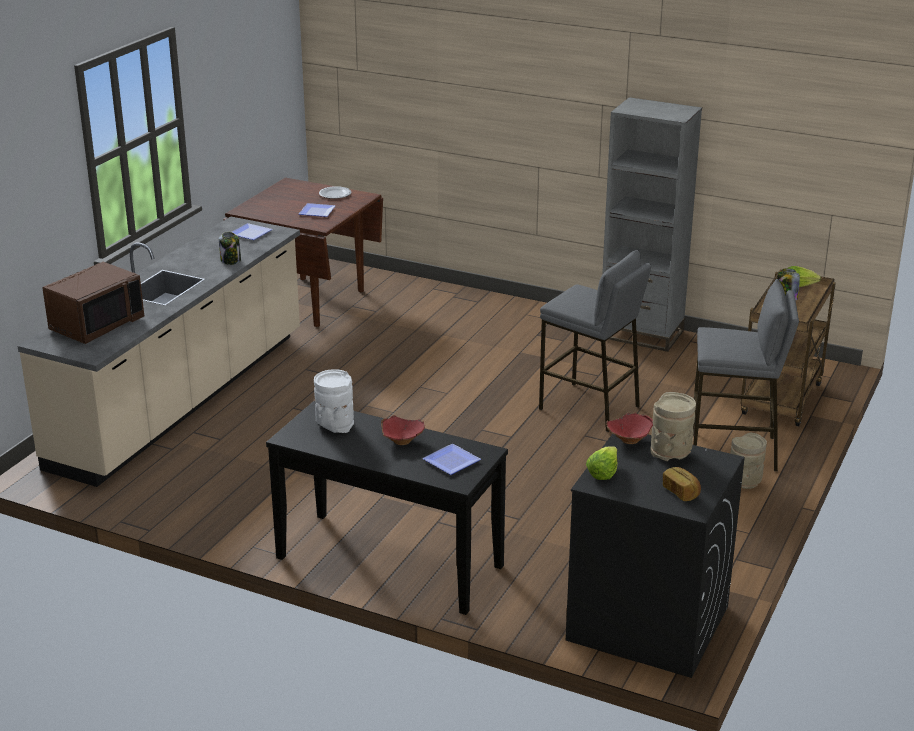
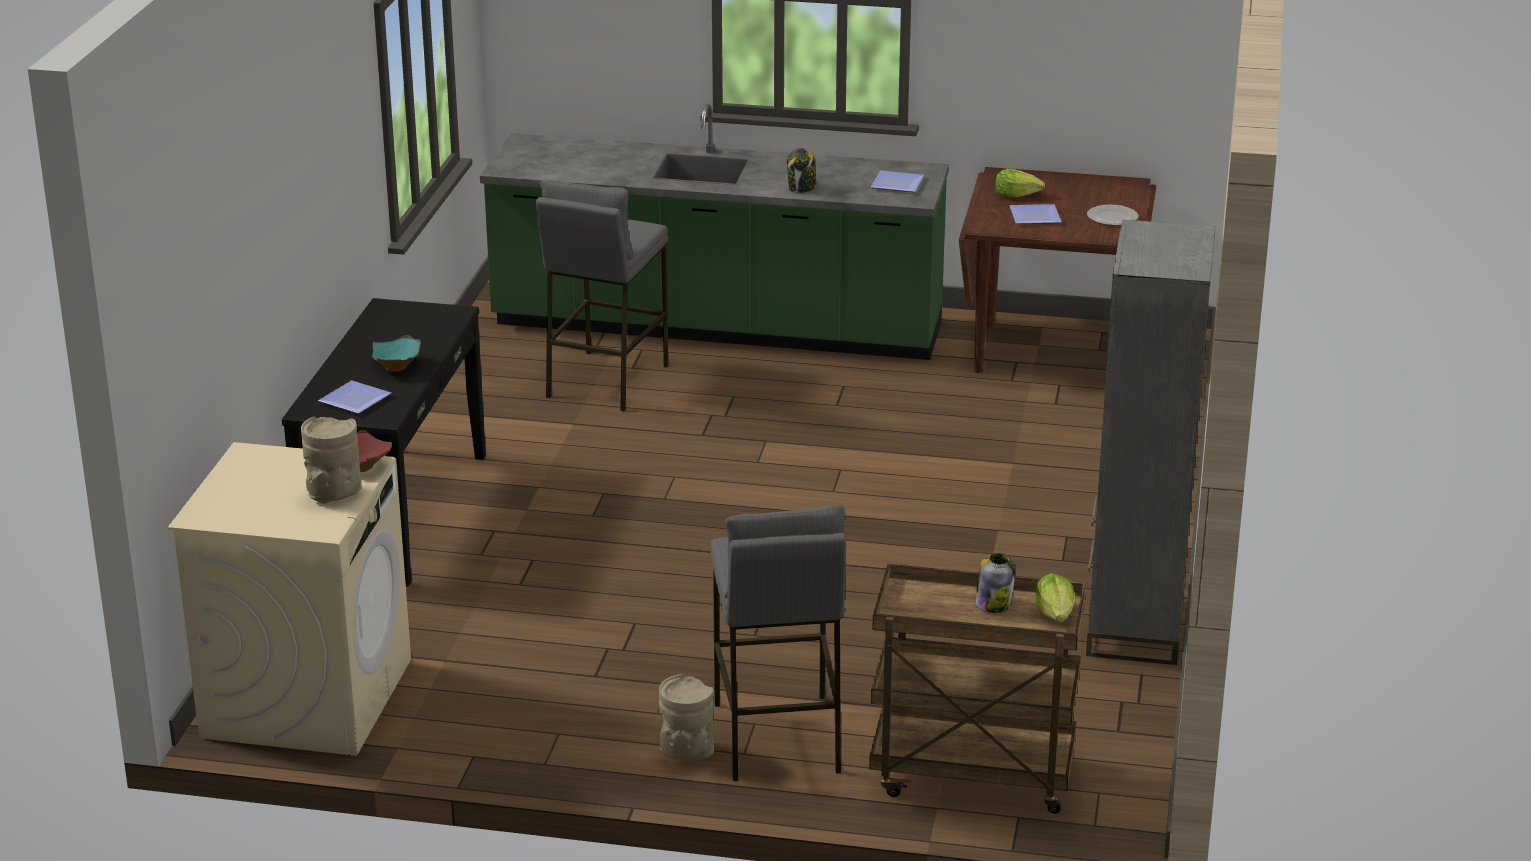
camera: 75 degrees right, 0 degrees up
beige counter [17,216,300,487] -> green counter [480,103,949,360]
brown microwave [43,262,144,344] -> none
white vase [314,369,354,433] -> none
red bowl [381,415,425,445] -> turquoise bowl [372,335,421,371]
grey stool [539,250,651,432] -> grey stool moved to [536,180,669,412]
black washing machine [566,434,745,678] -> beige washing machine [168,442,411,756]
lettuce [586,446,617,480] -> lettuce moved to [995,169,1045,197]
bread [663,467,701,501] -> none

